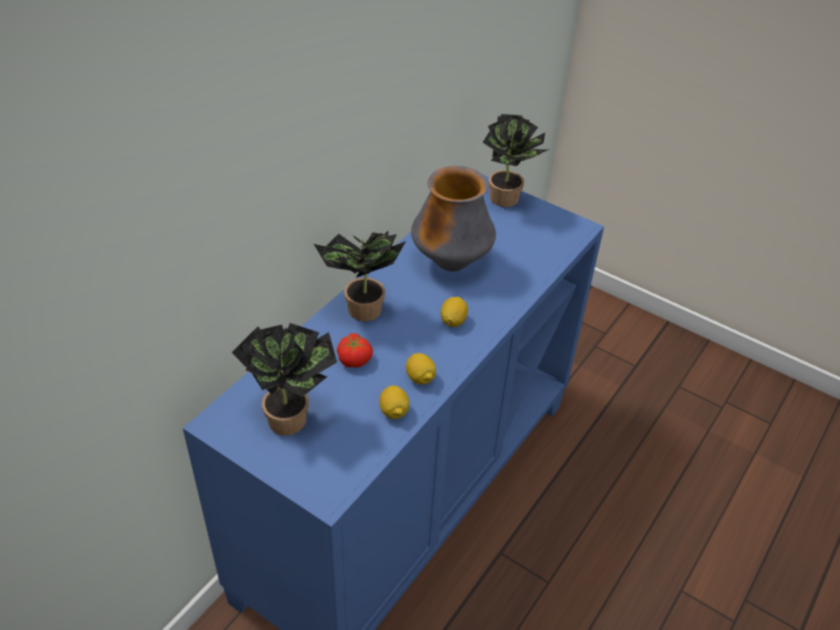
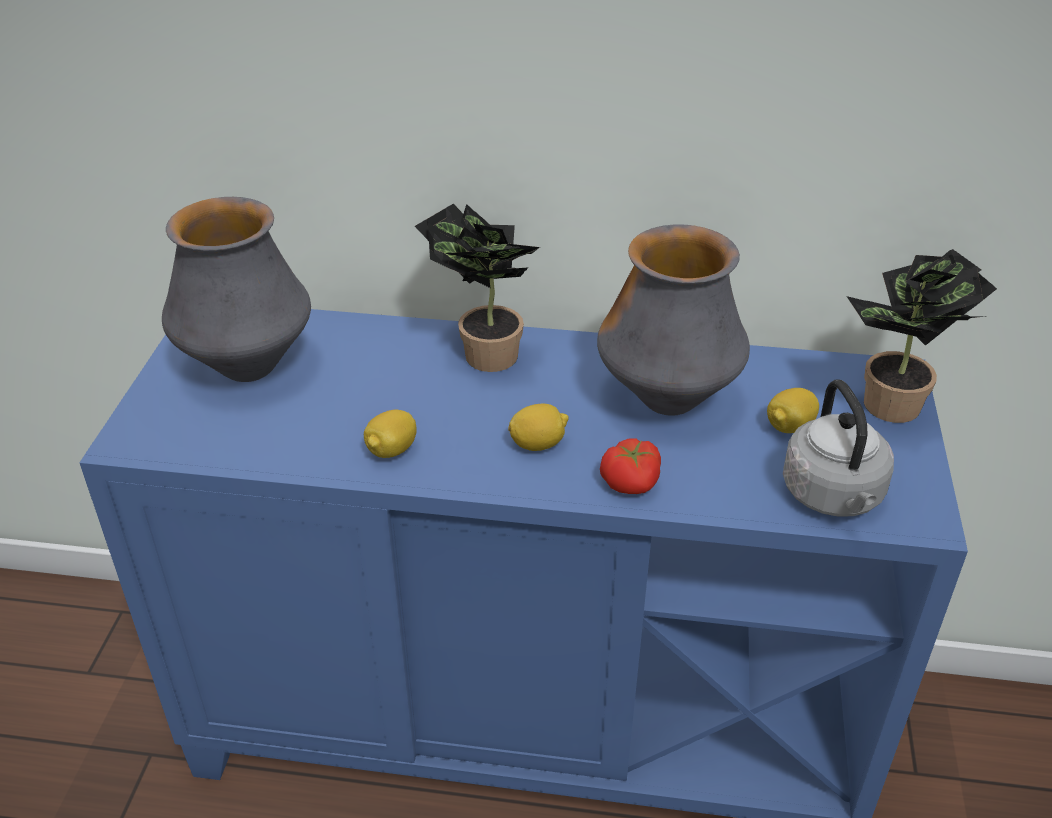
camera: 65 degrees right, 5 degrees down
potted plant [232,323,337,436] -> vase [162,197,311,382]
tomato [337,333,373,368] -> tomato moved to [600,438,661,494]
lemon [379,386,409,419] -> lemon moved to [767,388,819,433]
none -> grey kettle [783,379,894,517]

